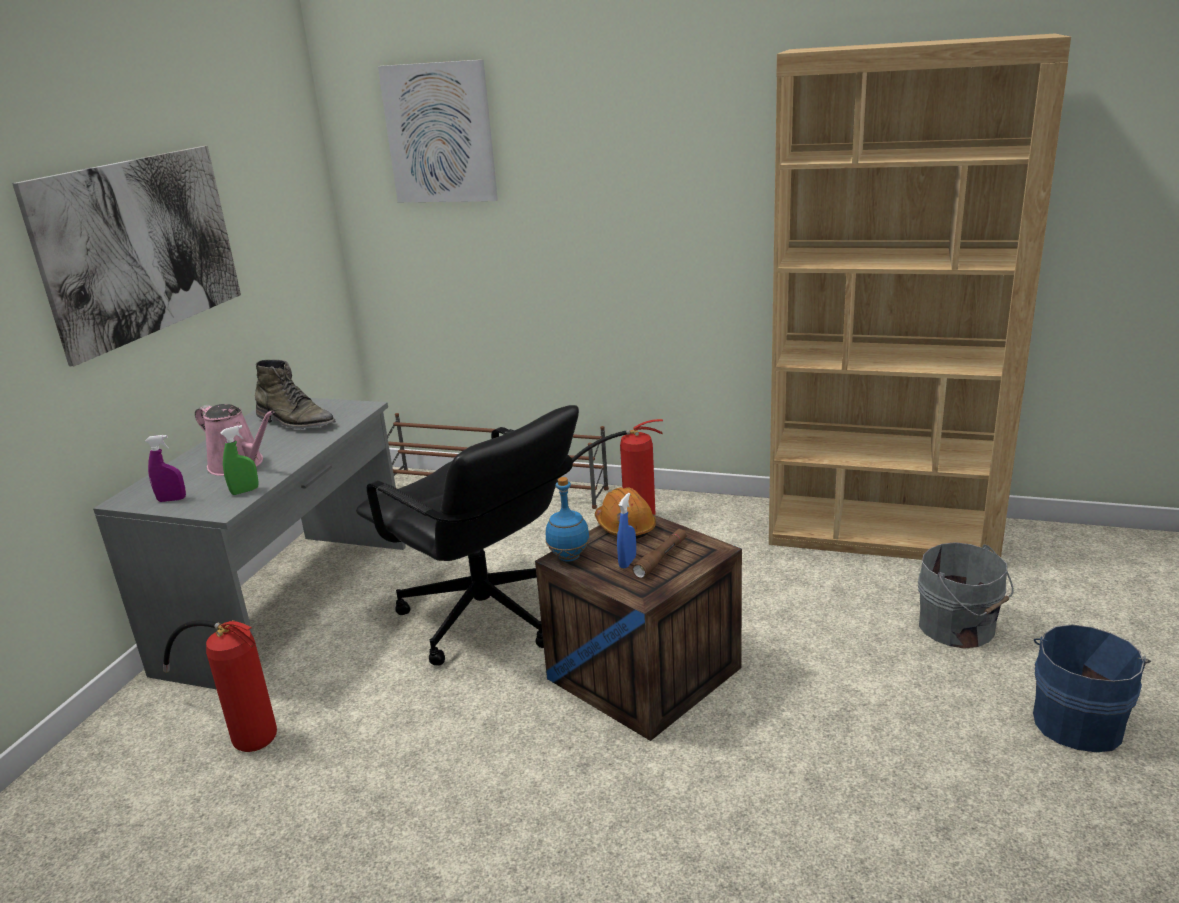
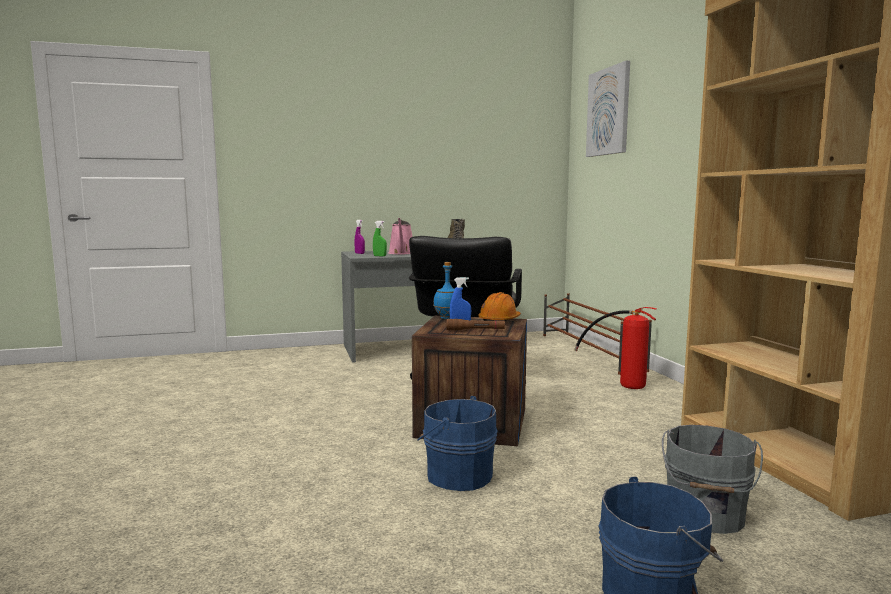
camera: 55 degrees right, 15 degrees down
picture [12,146,241,367] -> none
fire extinguisher [163,620,277,752] -> none
none -> blue bucket [417,396,498,491]

